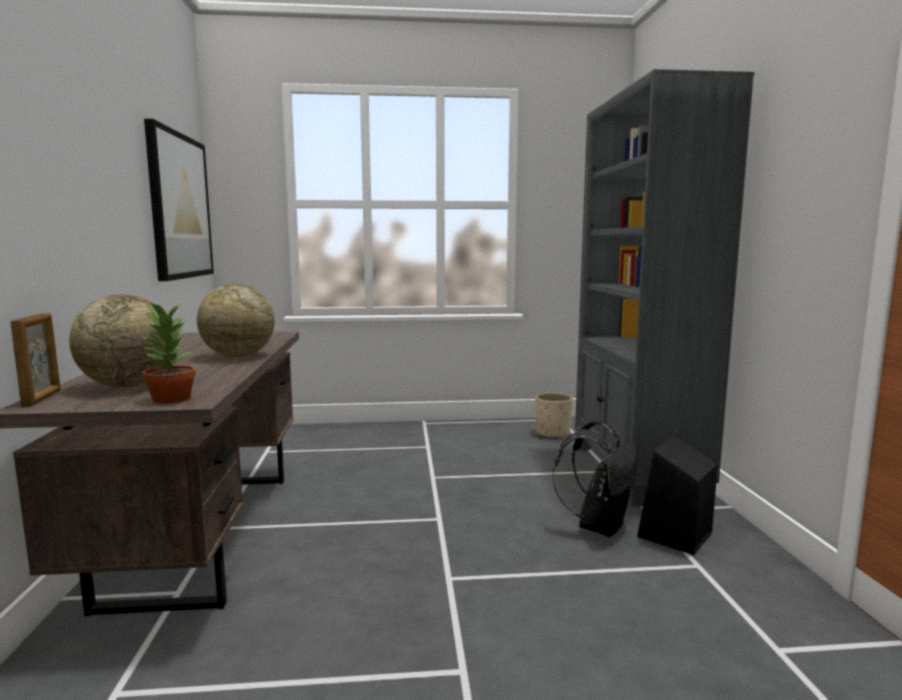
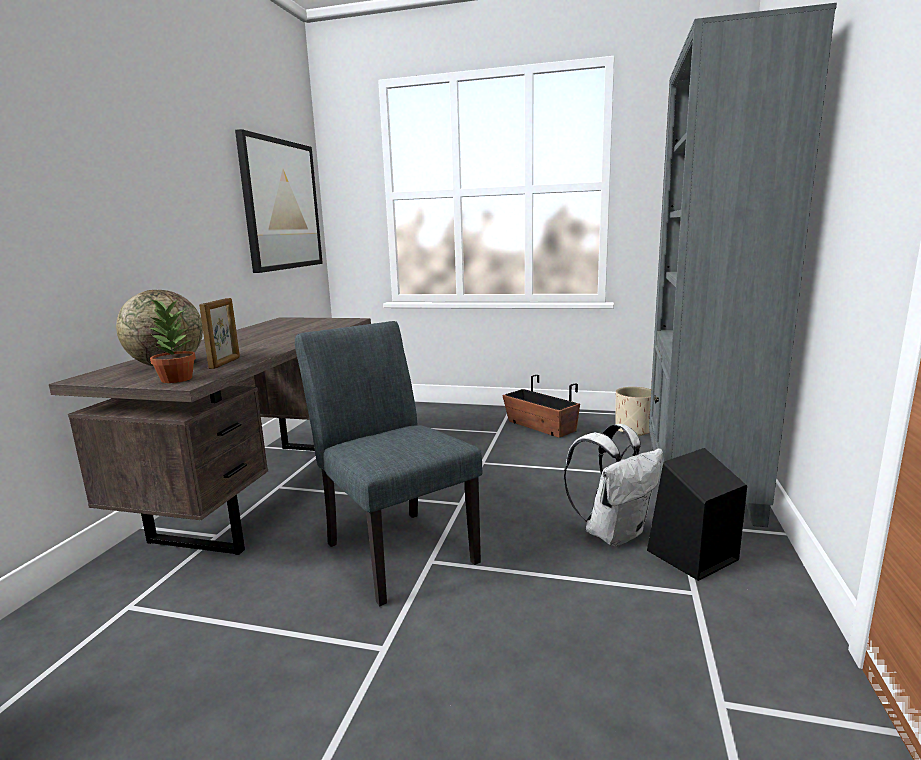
camera: 20 degrees right, 5 degrees up
picture frame [11,313,61,407] -> picture frame moved to [199,298,240,369]
globe [197,284,275,357] -> none
black backpack [552,421,637,537] -> white backpack [564,424,663,547]
none -> grey chair [295,321,482,606]
none -> planter [502,375,580,438]

